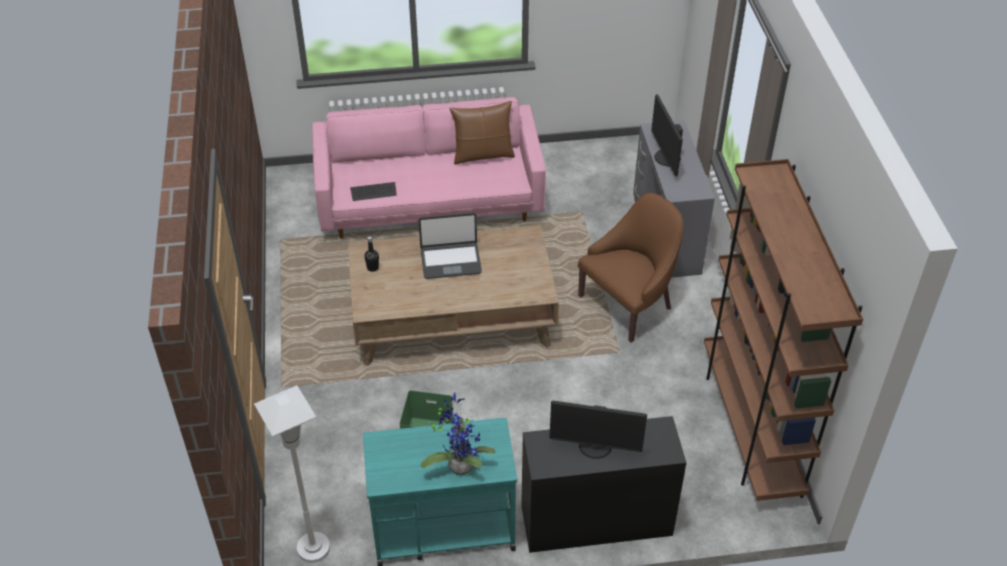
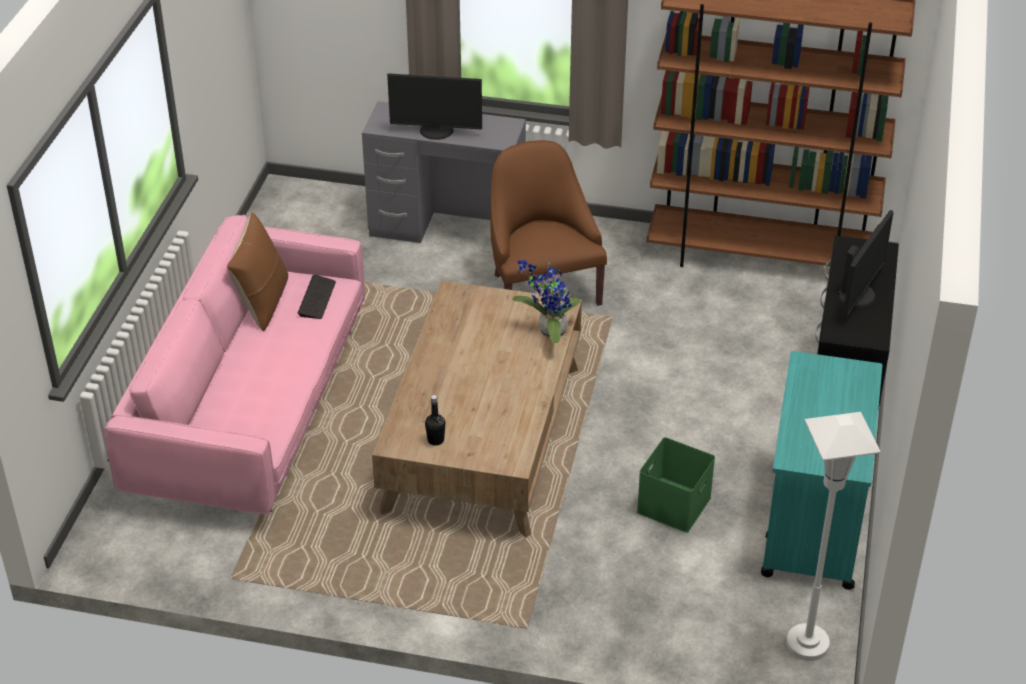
camera: 70 degrees left, 5 degrees down
keyboard [350,182,397,201] -> keyboard moved to [297,275,336,319]
laptop [418,213,482,279] -> none
potted plant [421,392,495,475] -> potted plant moved to [512,260,581,343]

